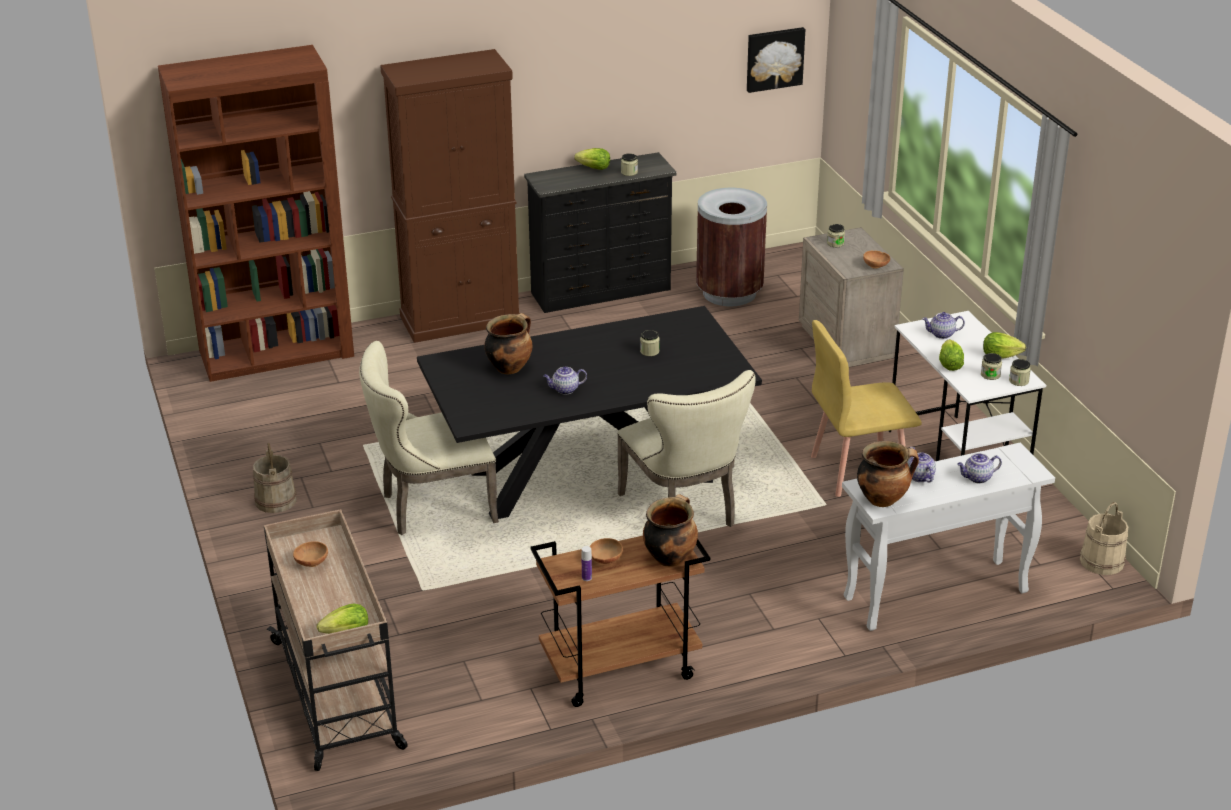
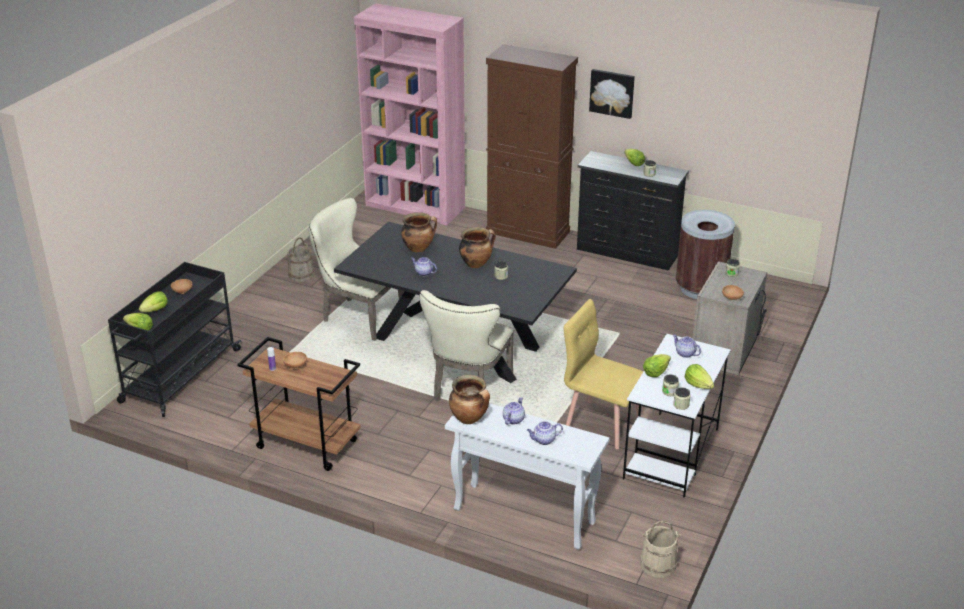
camera: 45 degrees right, 0 degrees up
brown bookcase [158,45,354,382] -> pink bookcase [354,3,465,225]
beige cart [264,509,408,771] -> black cart [108,262,242,417]
cooking pot [643,494,698,567] -> cooking pot moved to [459,227,496,268]
picture [747,27,805,93] -> picture moved to [589,69,635,119]
teapot [957,453,1002,484] -> teapot turned 45 degrees counterclockwise [527,421,563,445]
none -> lettuce [139,292,168,312]

